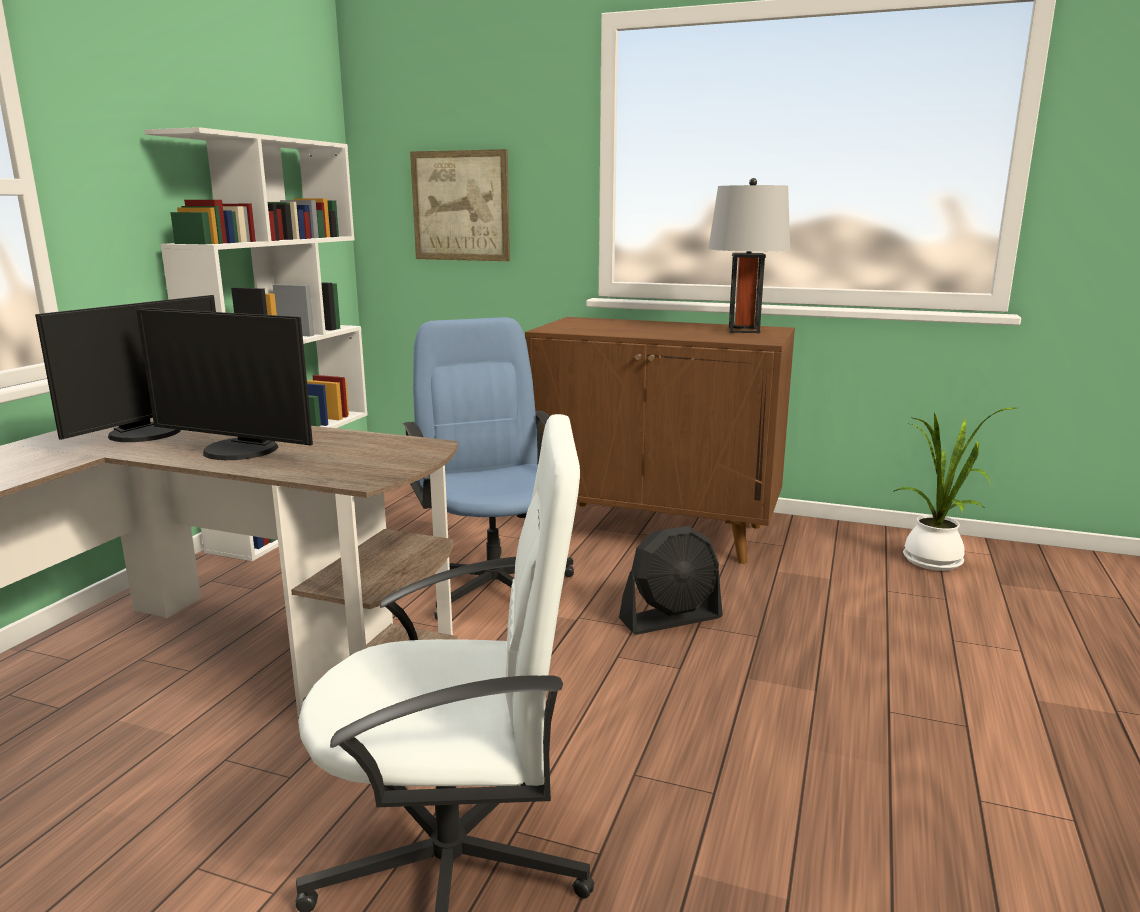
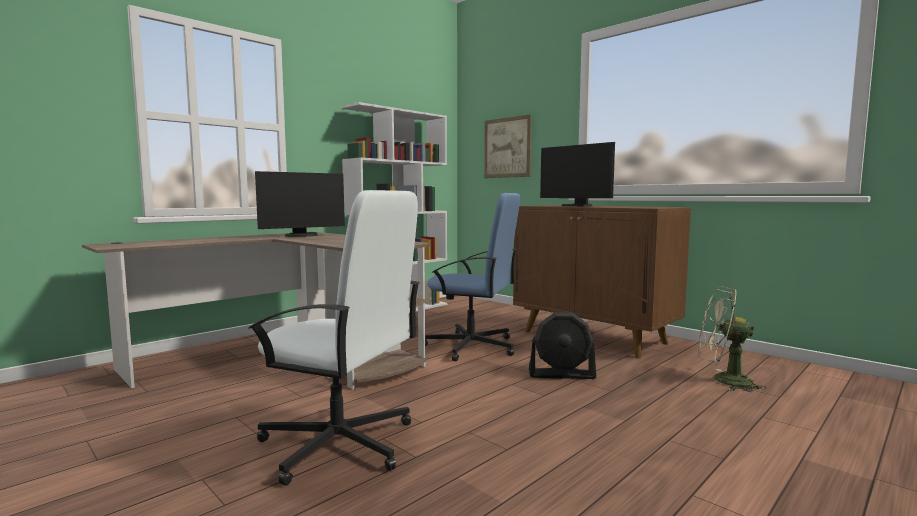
camera: 25 degrees right, 10 degrees down
monitor [136,308,313,460] -> monitor moved to [540,142,615,206]
blue office chair [403,317,574,620] -> blue office chair turned 105 degrees clockwise [425,193,520,361]
grey table lamp [708,178,790,333] -> none
potted plant [892,407,1017,571] -> none
none -> beige fan [698,286,767,392]

